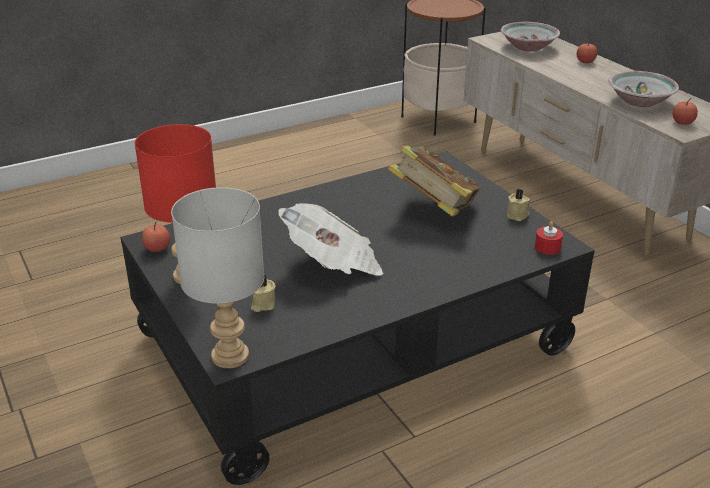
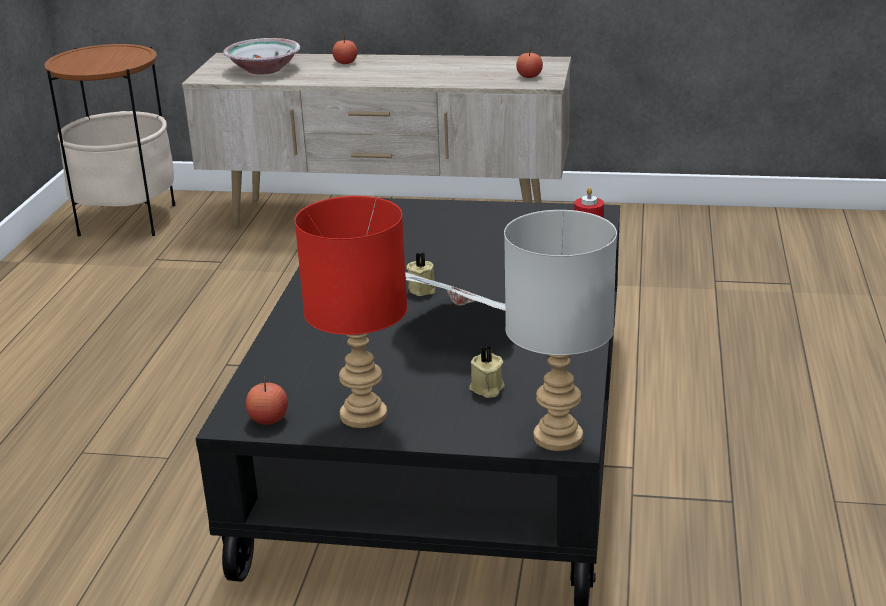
camera: 50 degrees left, 5 degrees down
book [388,146,480,216] -> none
beige candle [507,189,530,221] -> beige candle moved to [406,253,436,296]
bowl [608,71,679,107] -> none

